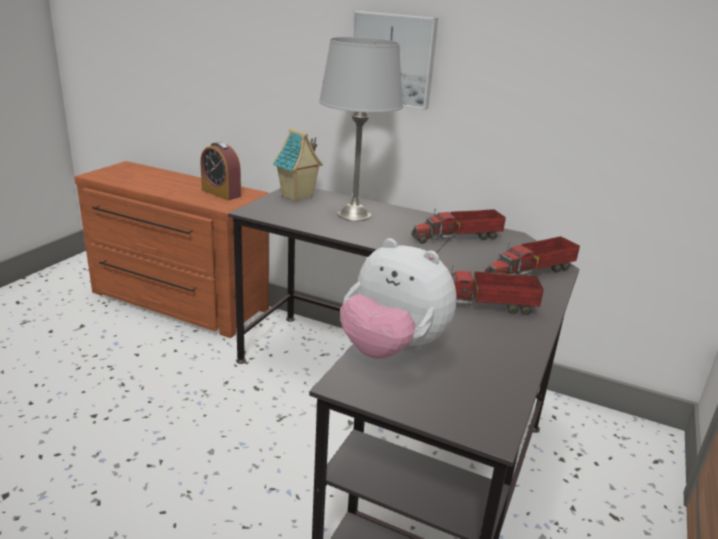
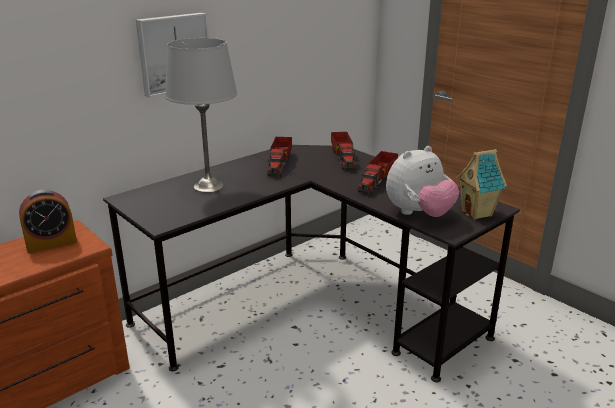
camera: 65 degrees left, 0 degrees up
toy house [273,128,323,202] -> toy house moved to [456,149,507,220]

